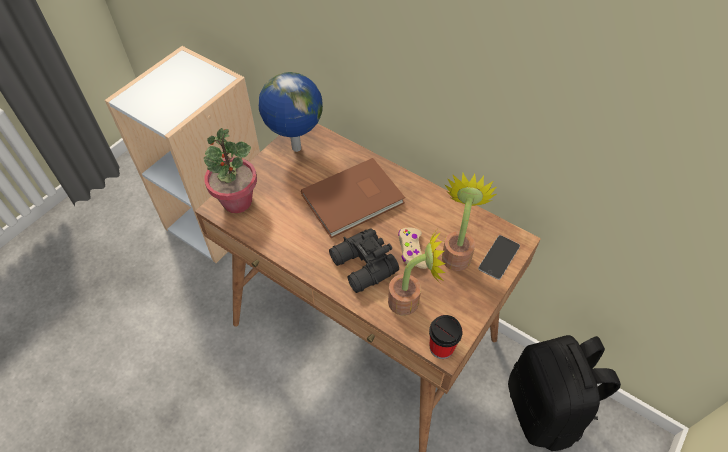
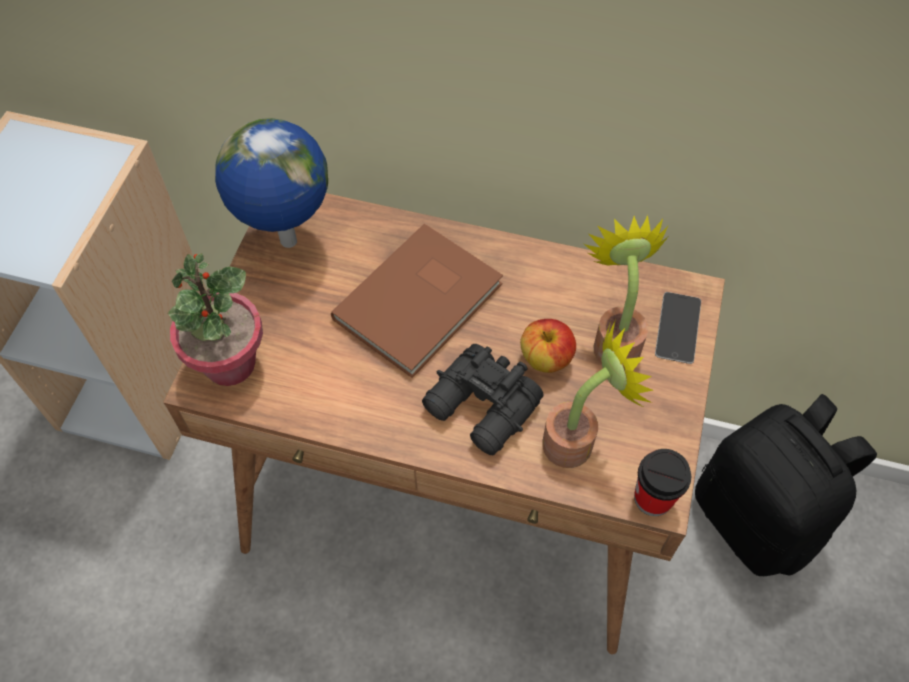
camera: 20 degrees left, 5 degrees up
beige game controller [398,228,427,269] -> apple [520,319,576,373]

